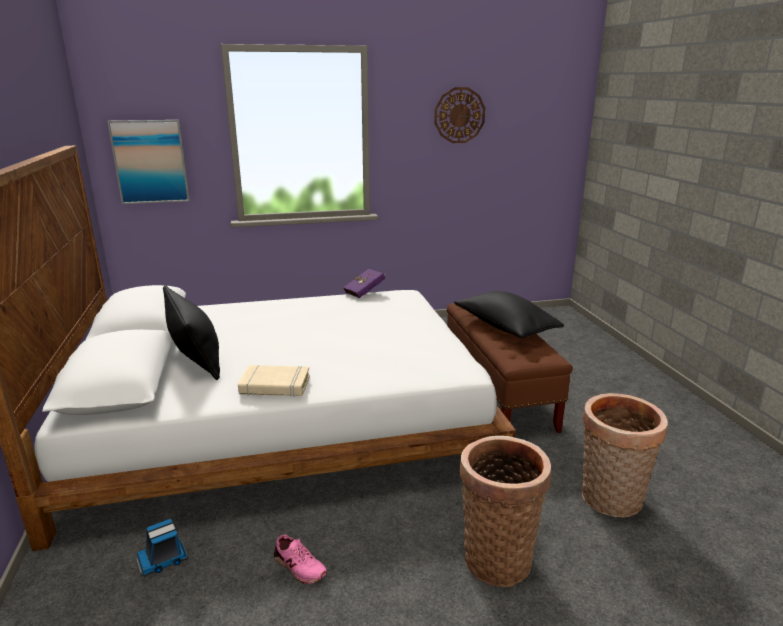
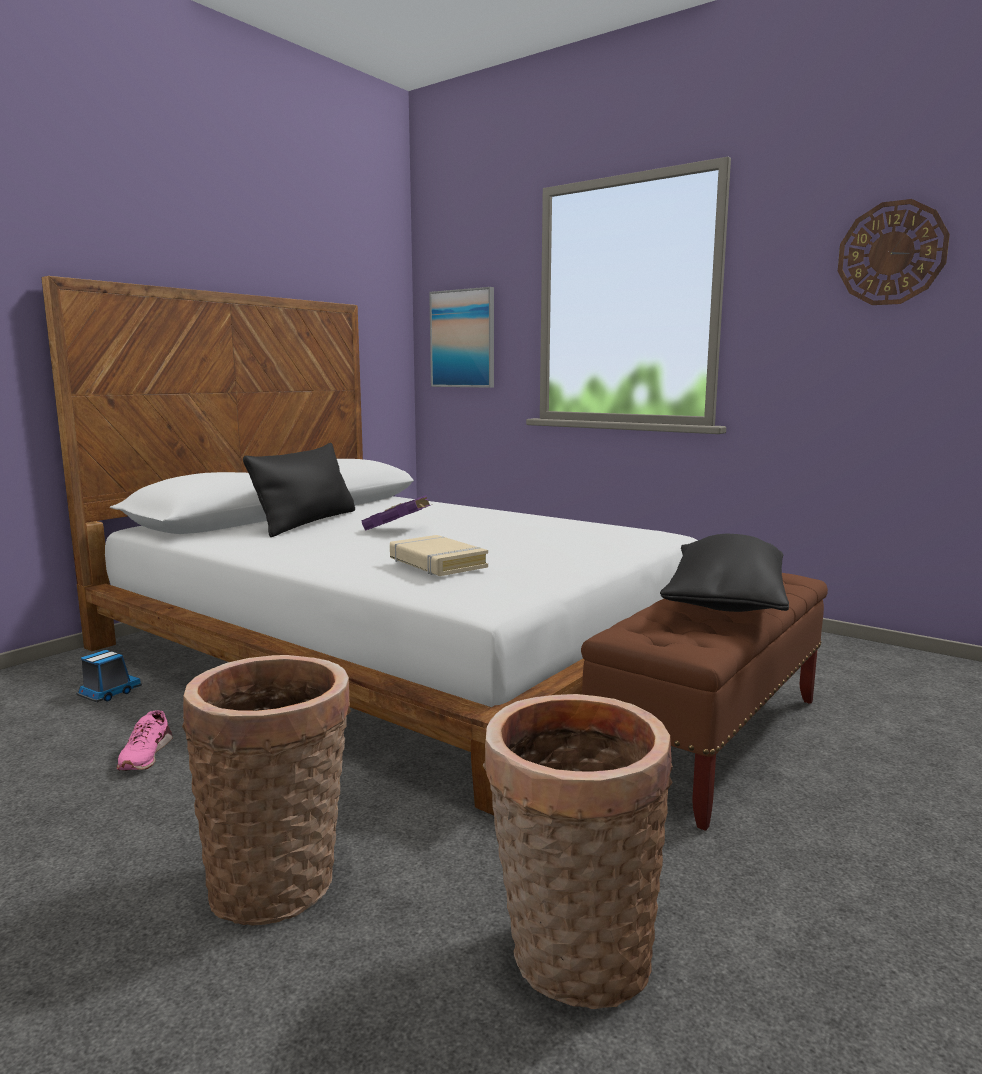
camera: 50 degrees right, 10 degrees down
toy truck [136,519,188,577] -> toy truck turned 105 degrees clockwise [77,650,142,702]
beige book [238,365,310,397] -> beige book moved to [390,535,488,576]
purple book [343,269,385,298] -> purple book moved to [361,495,431,531]

